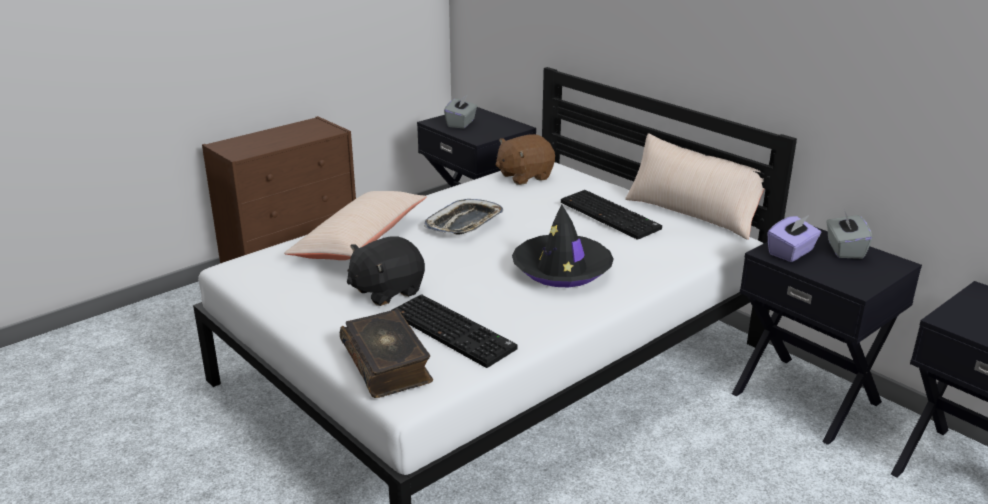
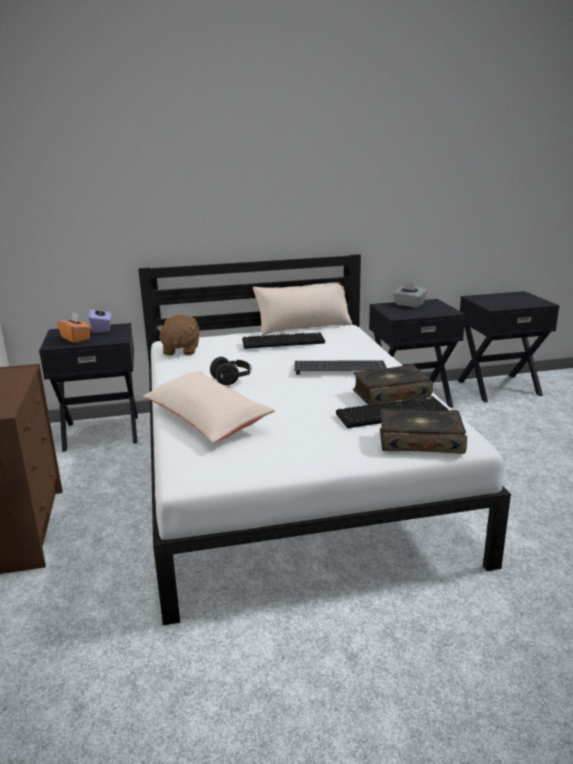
camera: 60 degrees left, 5 degrees down
black plush toy [347,236,425,306] -> none
tray [424,199,503,235] -> black headphones [210,357,252,385]
grey tissue box [444,94,477,129] -> orange tissue box [57,312,91,343]
black hat [512,204,613,287] -> keyboard [294,360,387,375]
purple tissue box [768,215,821,262] -> purple tissue box moved to [88,304,111,333]
none -> book [353,364,433,405]

